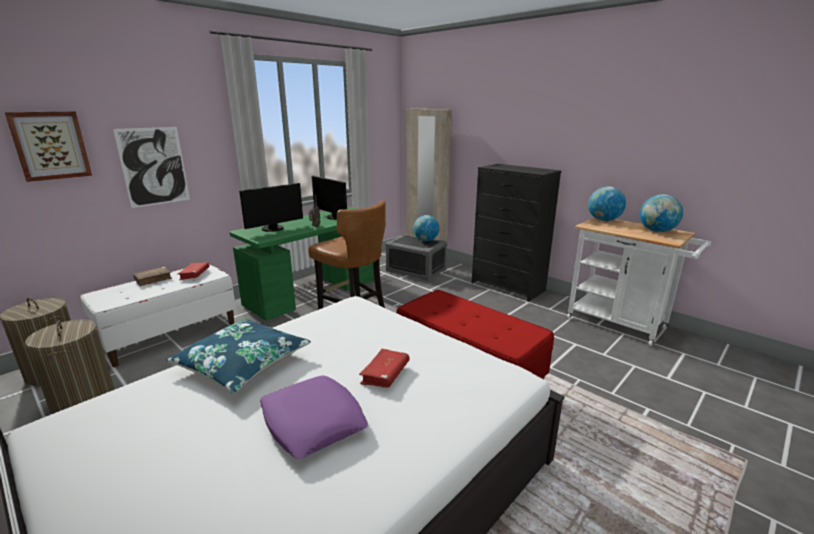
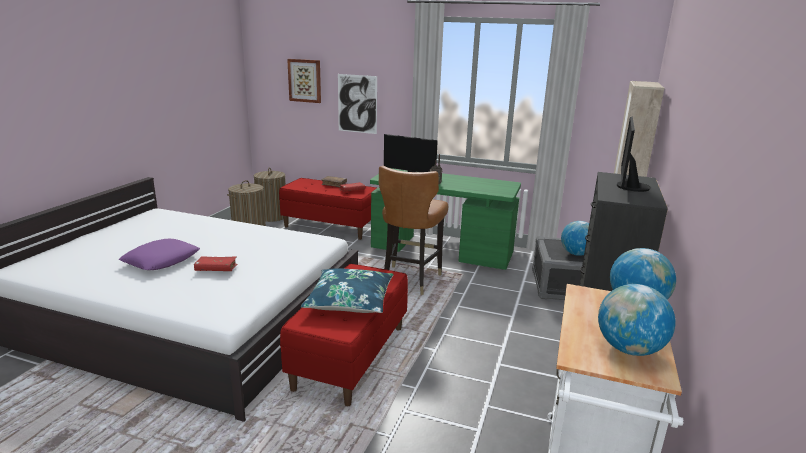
camera: 65 degrees right, 0 degrees up
white bench [81,264,236,367] -> red bench [279,178,377,240]
blue pillow [165,318,311,394] -> blue pillow moved to [301,268,393,313]
monitor [312,175,347,220] -> monitor moved to [617,116,651,192]

